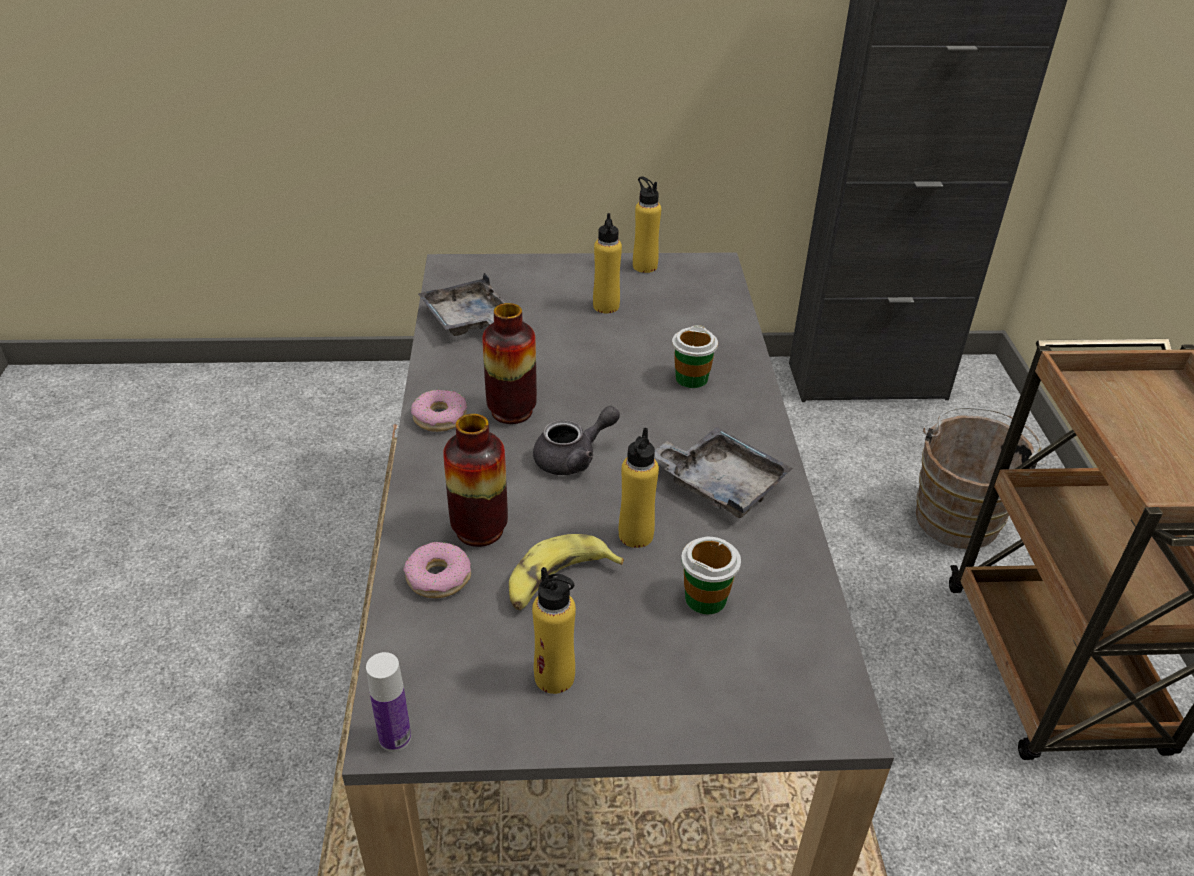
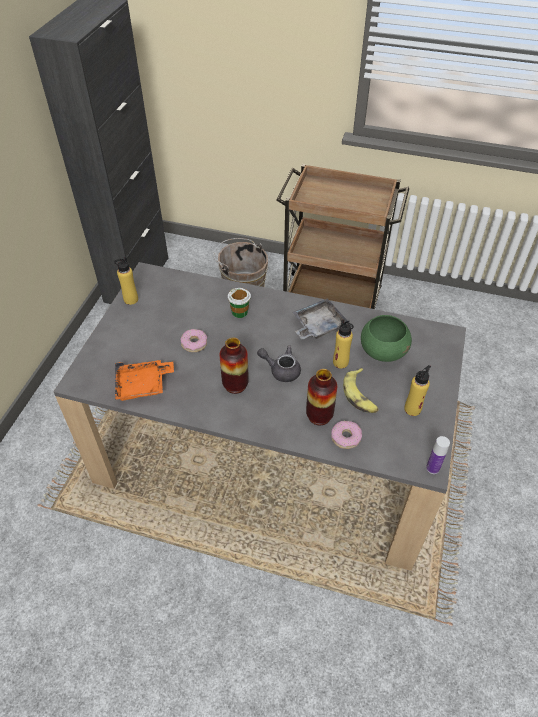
camera: 70 degrees left, 10 degrees up
donut [411,390,467,432] -> donut moved to [181,329,207,352]
grey tray [418,273,506,336] -> orange tray [115,360,174,401]
grey teapot [533,406,620,475] -> grey teapot turned 60 degrees counterclockwise [257,345,301,382]
yellow bottle [593,213,622,313] -> none
cup [681,537,741,614] -> green bowl [361,315,412,362]

